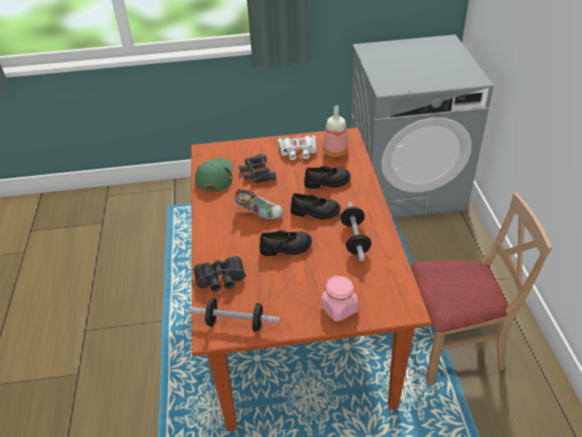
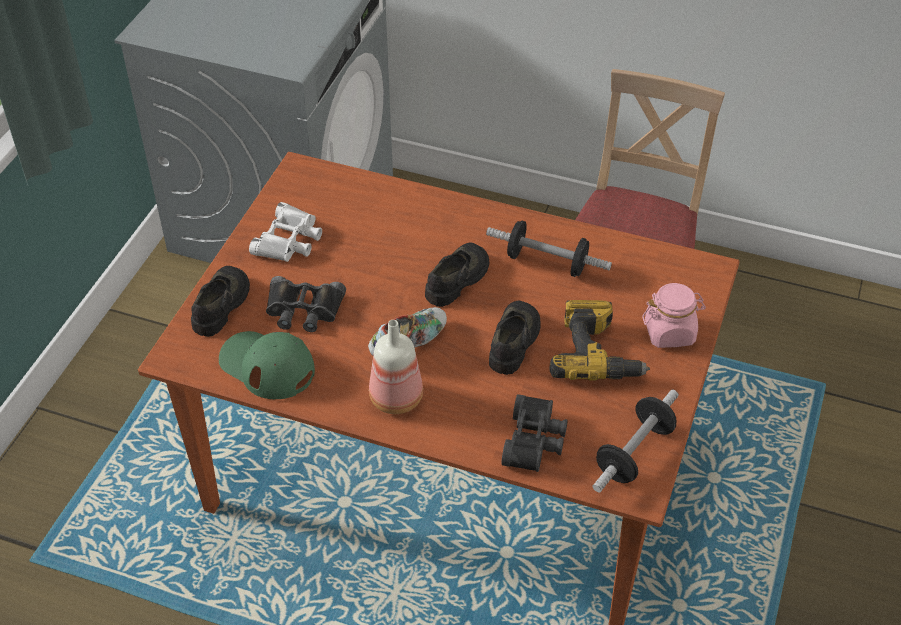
camera: 65 degrees left, 5 degrees up
black shoe [304,166,351,189] -> black shoe moved to [191,266,250,337]
bottle [323,106,349,157] -> bottle moved to [369,320,423,414]
none -> power drill [549,300,650,380]

